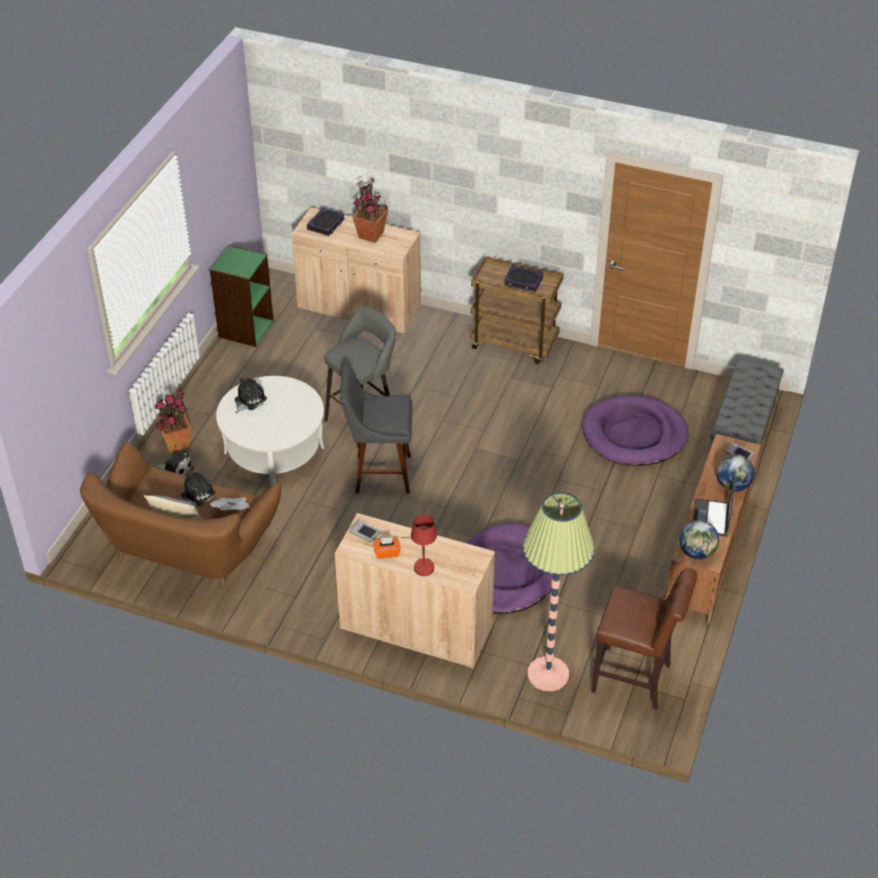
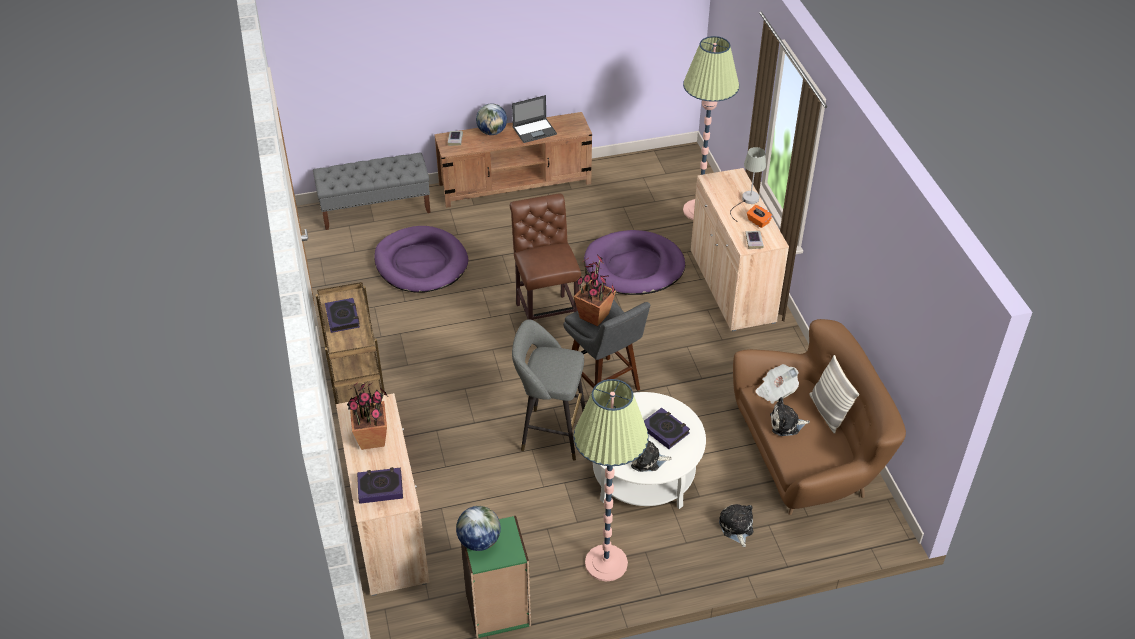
camera: 125 degrees left, 0 degrees up
potted plant [155,390,191,453] -> potted plant moved to [574,255,616,326]
red table lamp [402,515,437,576] -> grey table lamp [730,147,766,222]
brown stool [591,568,697,710] -> brown stool moved to [510,193,581,320]
globe [679,520,719,560] -> globe moved to [456,506,501,551]
none -> floor lamp [573,379,649,582]
none -> book [644,408,690,449]

